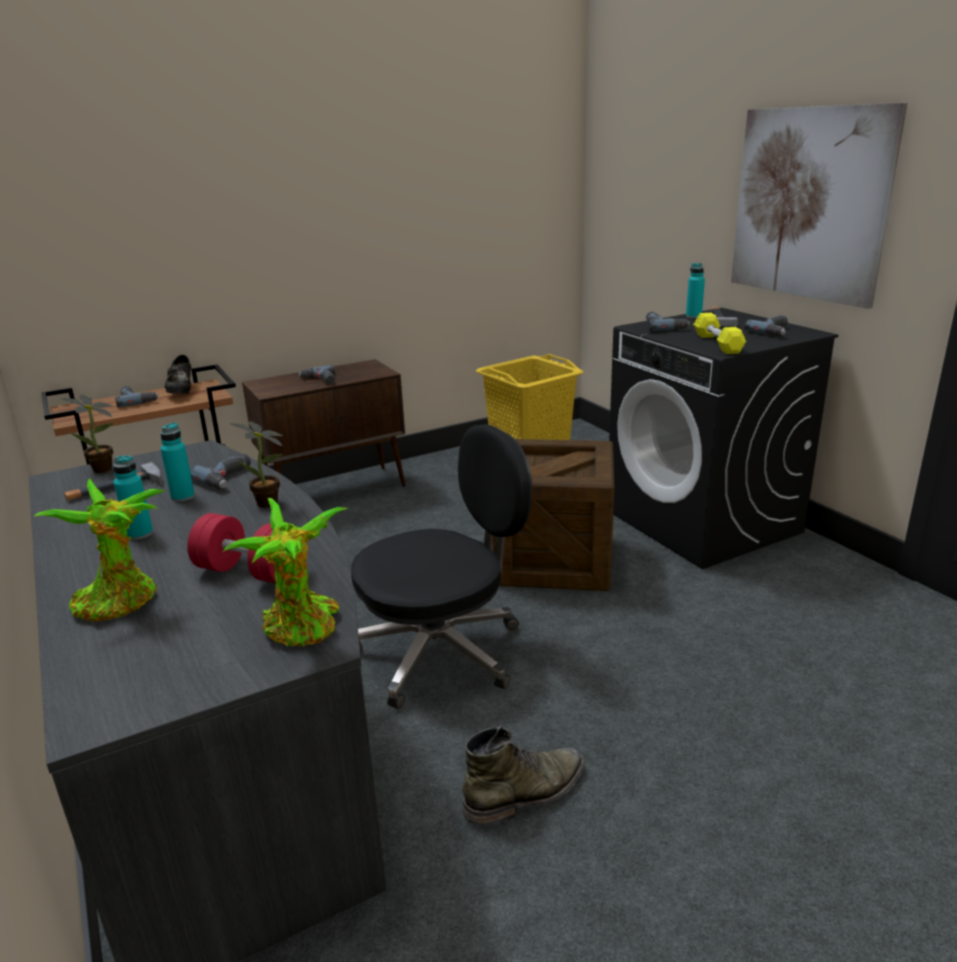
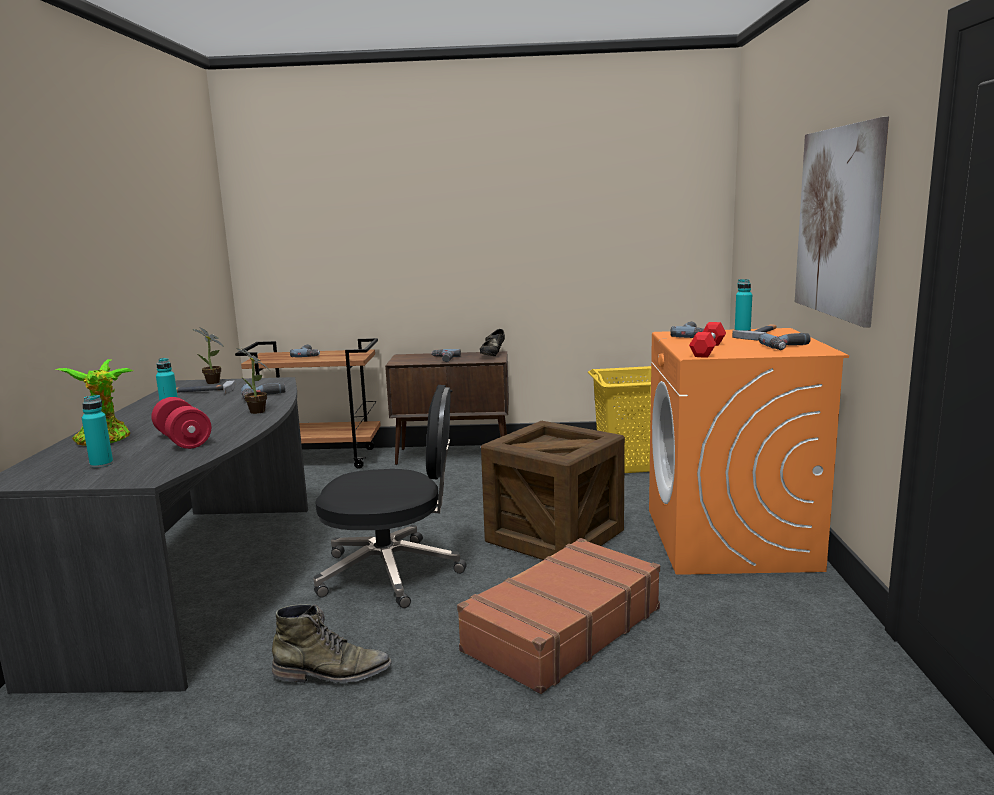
camera: 30 degrees right, 10 degrees down
turquoise bottle [160,423,195,502] -> turquoise bottle moved to [82,395,113,468]
black shoe [165,355,191,394] -> black shoe moved to [480,329,505,356]
potted plant [222,498,349,646] -> none
black washing machine [609,308,838,569] -> orange washing machine [649,328,849,575]
yellow dumbbell [693,313,746,354] -> red dumbbell [689,322,726,358]
none -> brown suitcase [457,538,660,694]

